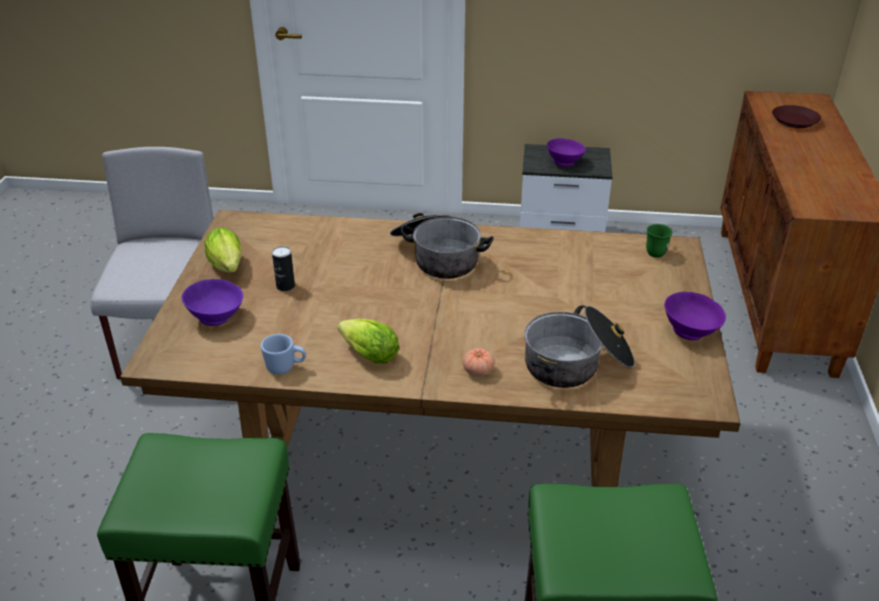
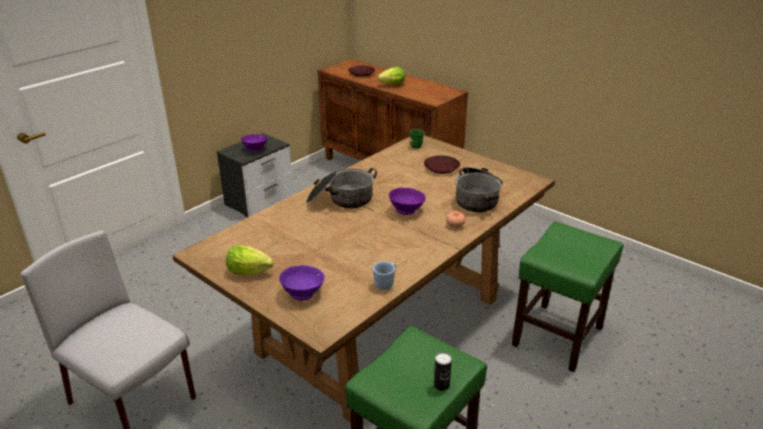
camera: 55 degrees left, 5 degrees down
can [272,246,295,291] -> can moved to [434,352,452,391]
lettuce [338,319,399,363] -> lettuce moved to [377,67,405,84]
purple bowl [664,292,726,340] -> purple bowl moved to [389,188,426,215]
none -> brown plate [424,155,460,174]

